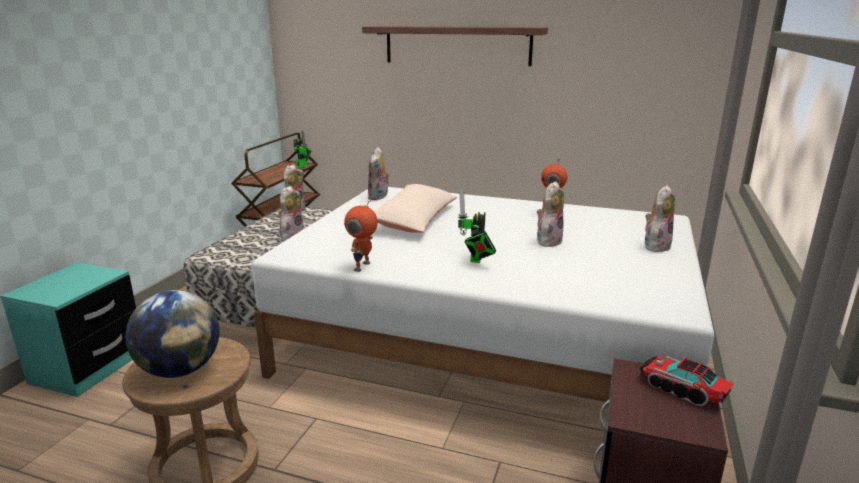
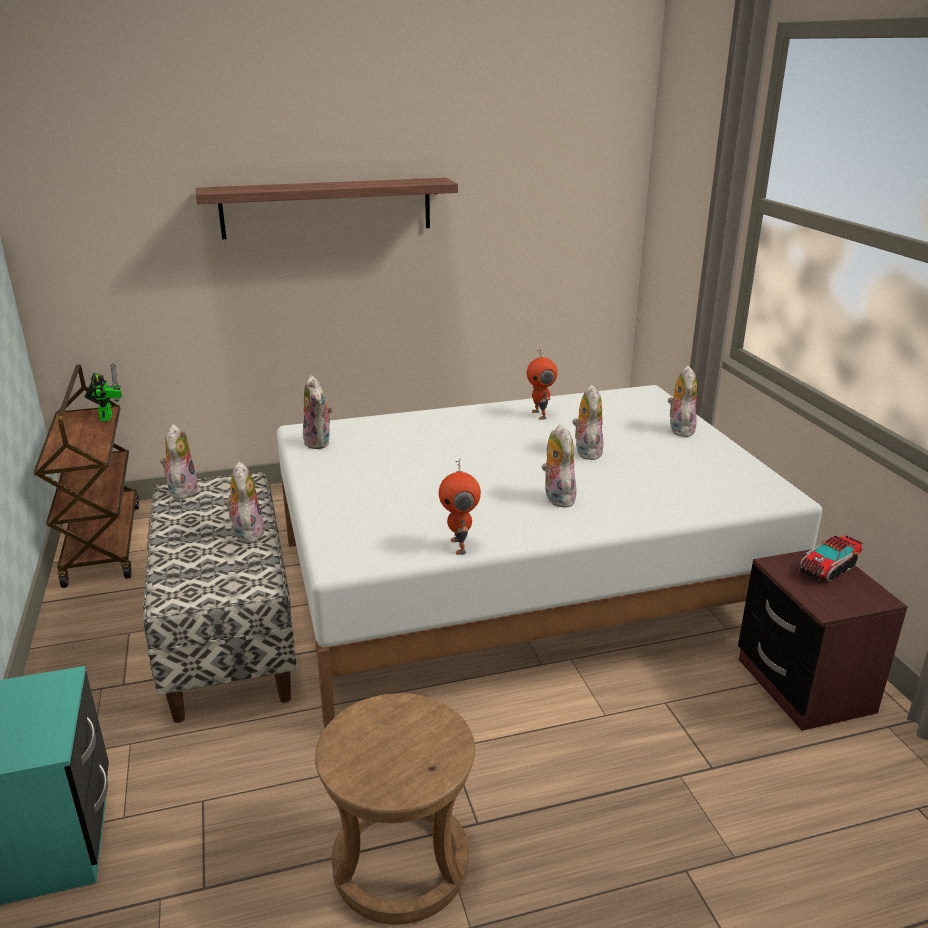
camera: 35 degrees left, 5 degrees up
globe [125,290,220,378] -> none
beige pillow [374,184,457,233] -> none
toy robot [457,188,496,263] -> plush toy [542,424,576,507]
toy truck [639,356,734,406] -> toy truck turned 45 degrees counterclockwise [799,534,864,581]

